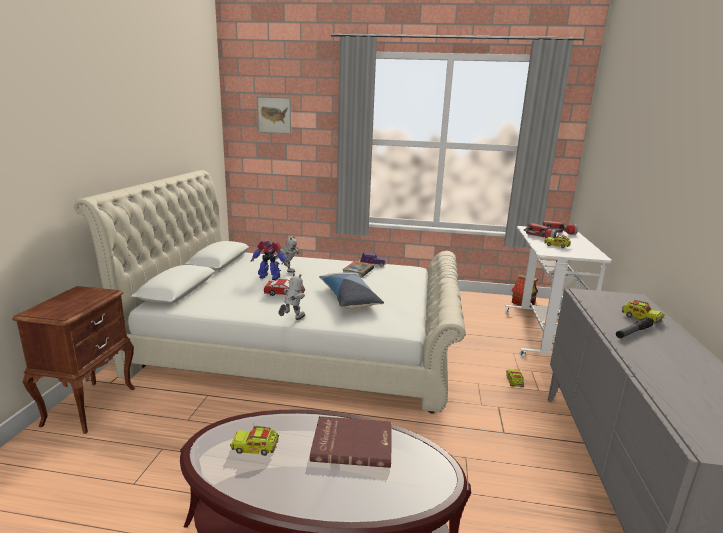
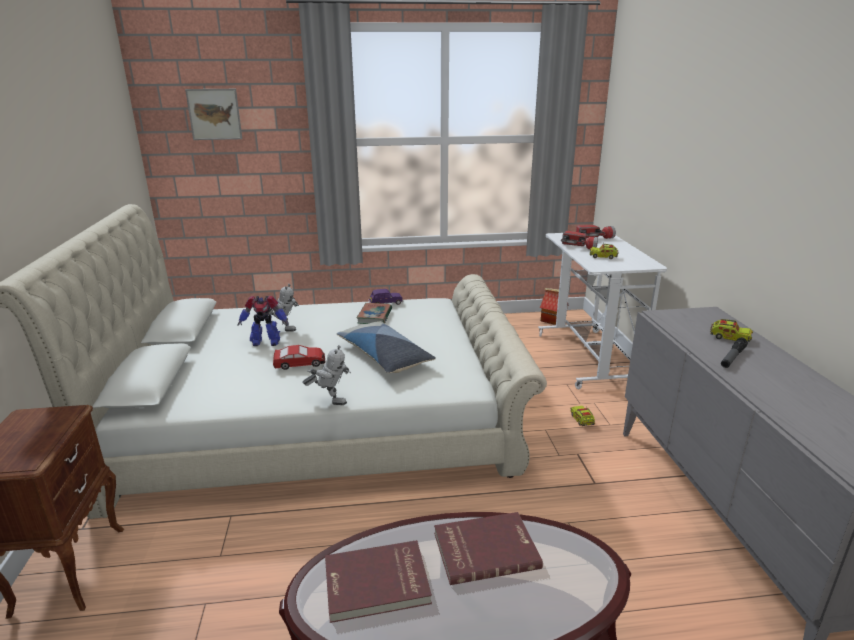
camera: 15 degrees left, 5 degrees up
toy truck [230,426,279,456] -> red book [325,540,432,623]
toy robot [278,273,305,320] -> toy robot turned 90 degrees clockwise [302,345,351,405]

